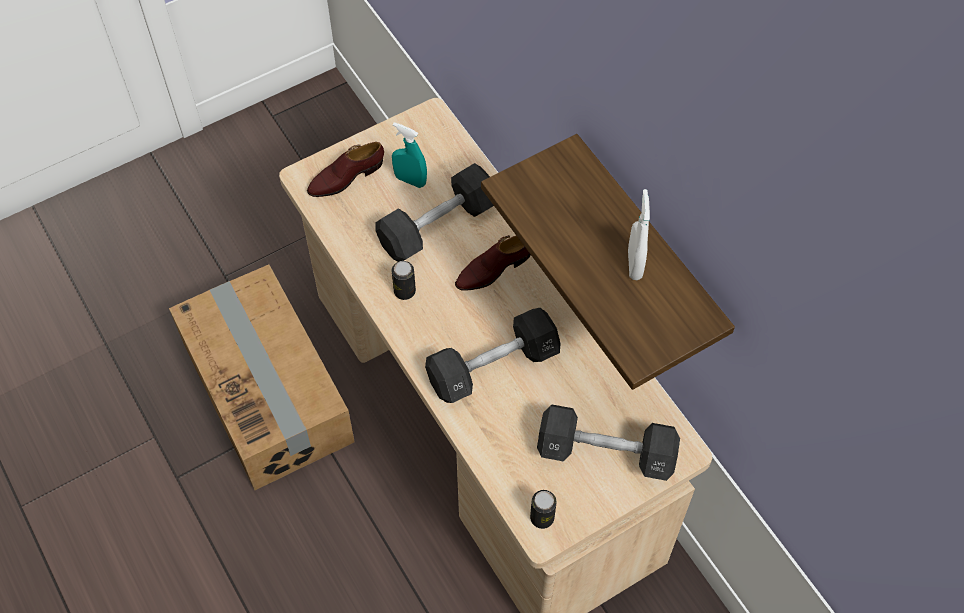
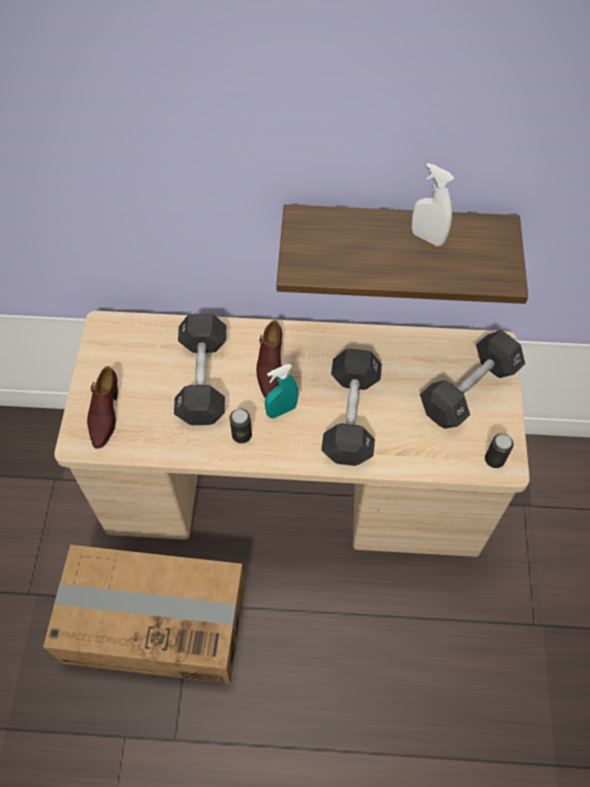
camera: 55 degrees left, 0 degrees up
turquoise spray bottle [392,122,427,188] -> turquoise spray bottle moved to [265,364,298,418]

